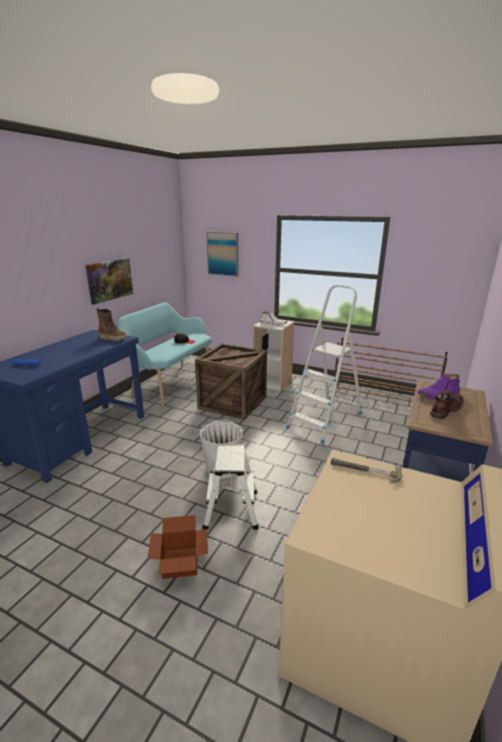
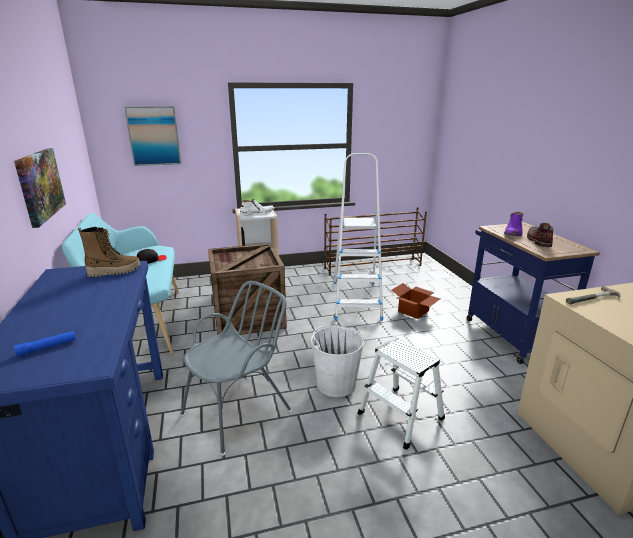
camera: 40 degrees left, 0 degrees up
cardboard box [147,515,208,579] -> cardboard box moved to [391,283,440,319]
none -> grey chair [180,281,292,456]

